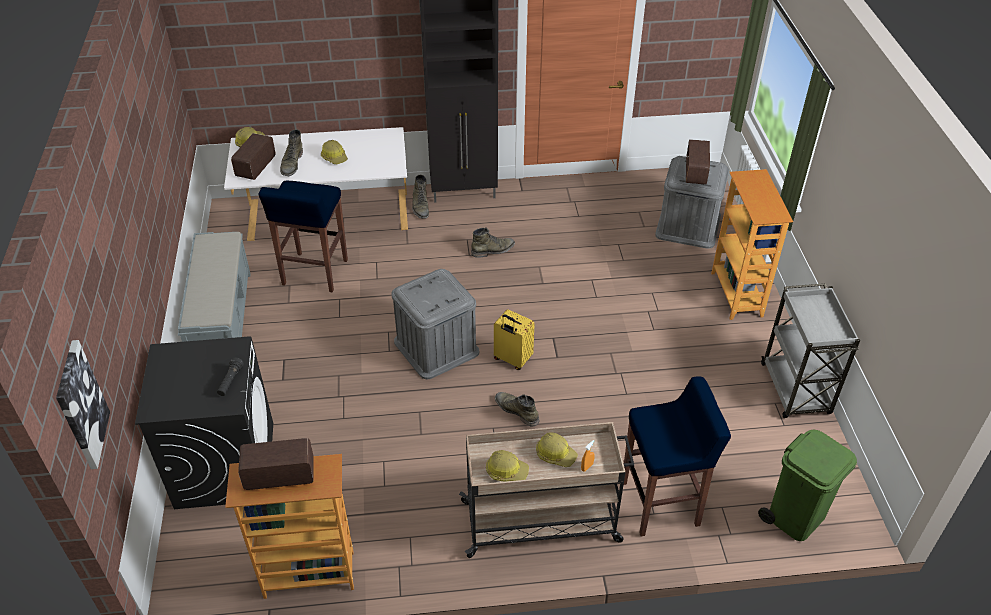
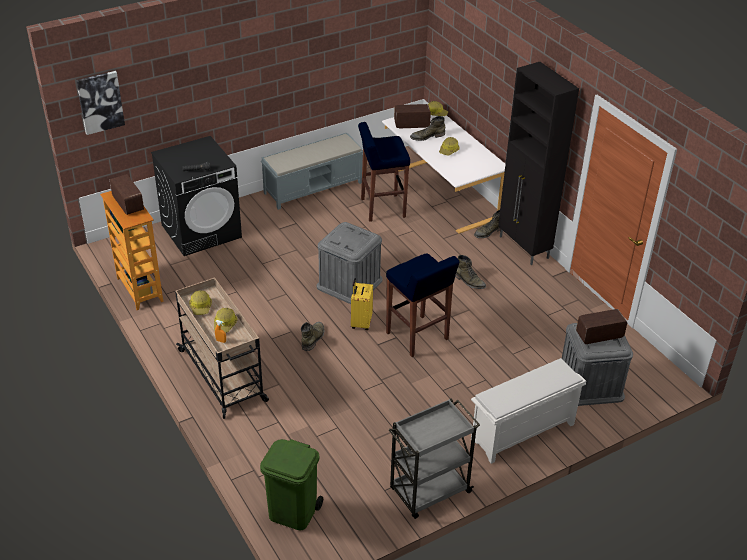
camera: 65 degrees right, 5 degrees down
blue stool [624,377,731,536] -> blue stool moved to [386,254,459,357]
bookcase [711,169,793,320] -> white shoe rack [471,358,586,464]

